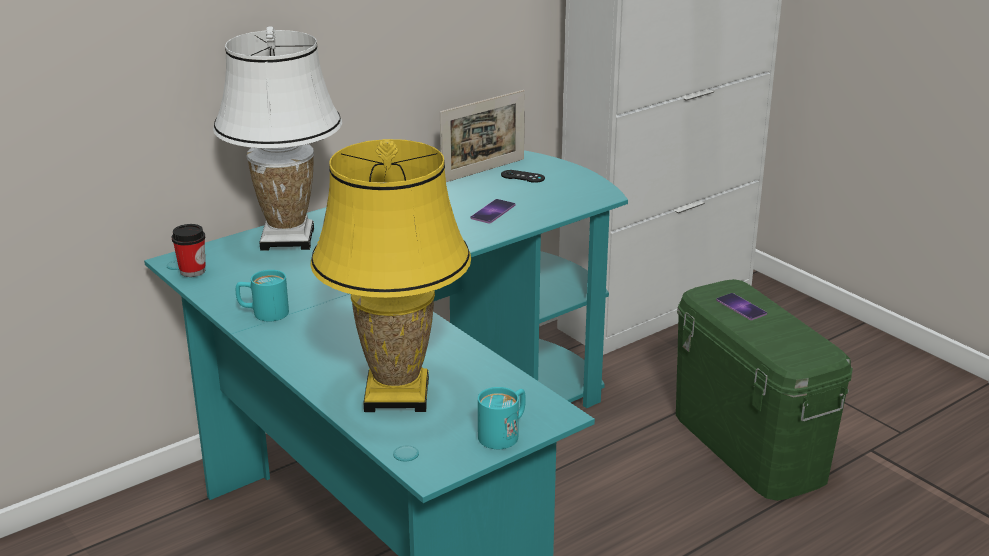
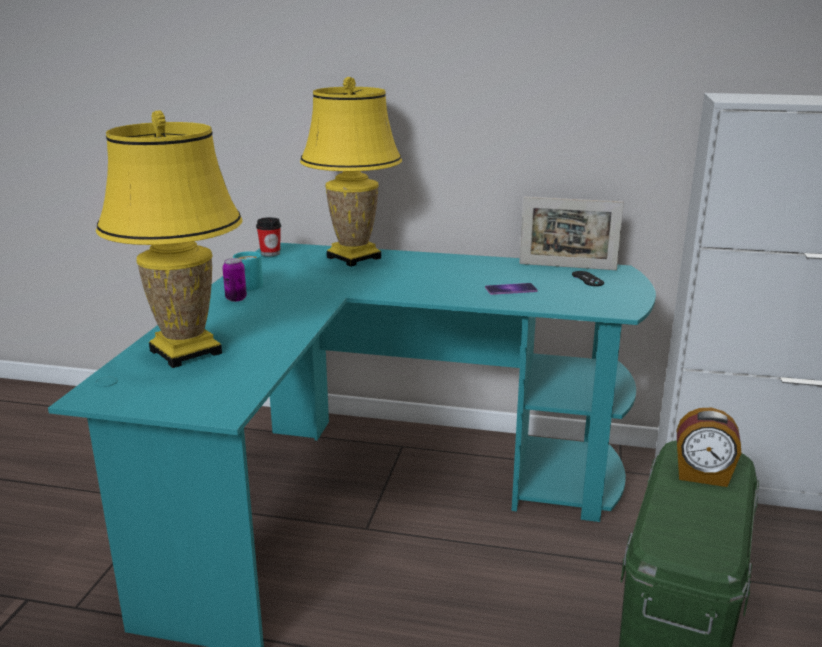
camera: 50 degrees right, 5 degrees down
white table lamp [213,27,342,251] -> yellow table lamp [300,77,402,267]
turquoise mug [478,387,526,449] -> none
phone [716,293,767,320] -> alarm clock [677,408,741,487]
none -> can [222,258,247,302]

